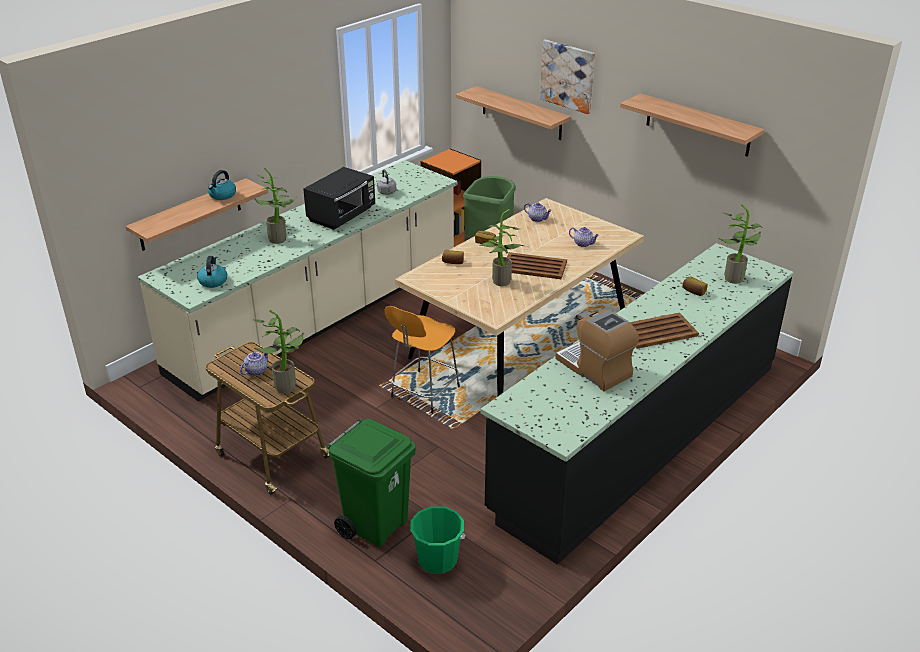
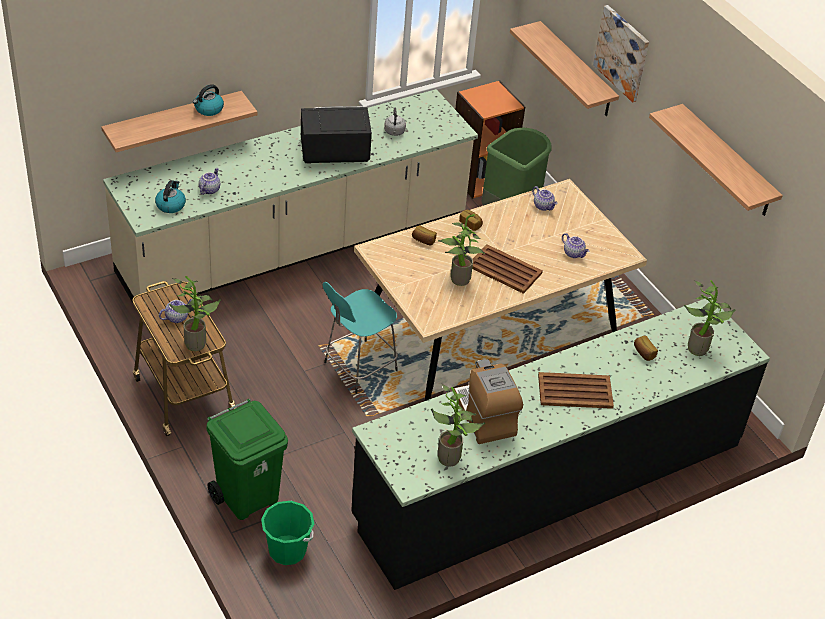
camera: 15 degrees right, 10 degrees up
potted plant [254,167,297,244] -> potted plant moved to [431,384,485,467]
black microwave [303,167,375,230] -> black microwave turned 150 degrees counterclockwise [301,106,372,163]
orange stool [385,306,460,414] -> turquoise stool [323,282,398,394]
none -> teapot [199,168,220,195]

